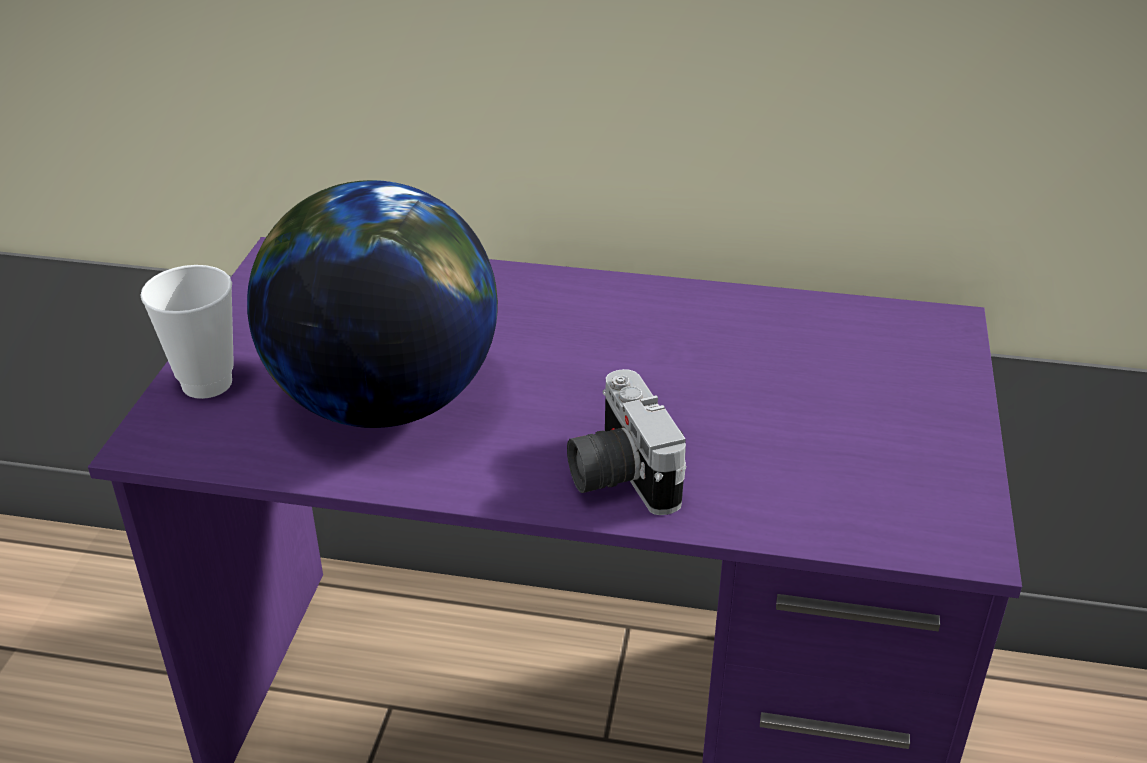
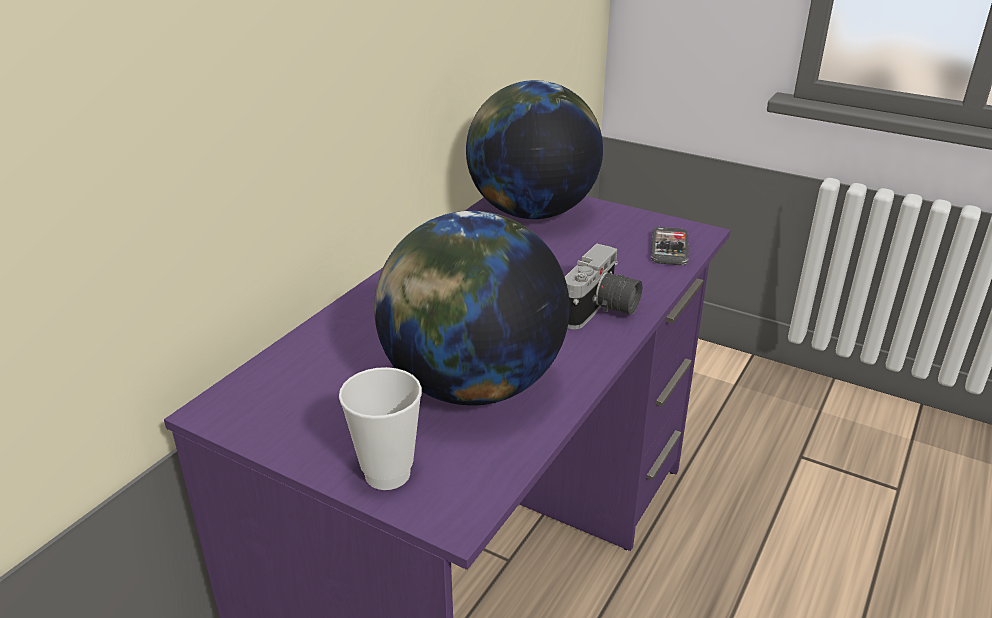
camera: 70 degrees left, 5 degrees down
camera [567,369,686,515] -> camera turned 60 degrees counterclockwise [565,243,643,329]
none -> globe [466,80,603,219]
none -> phone [651,227,689,265]

